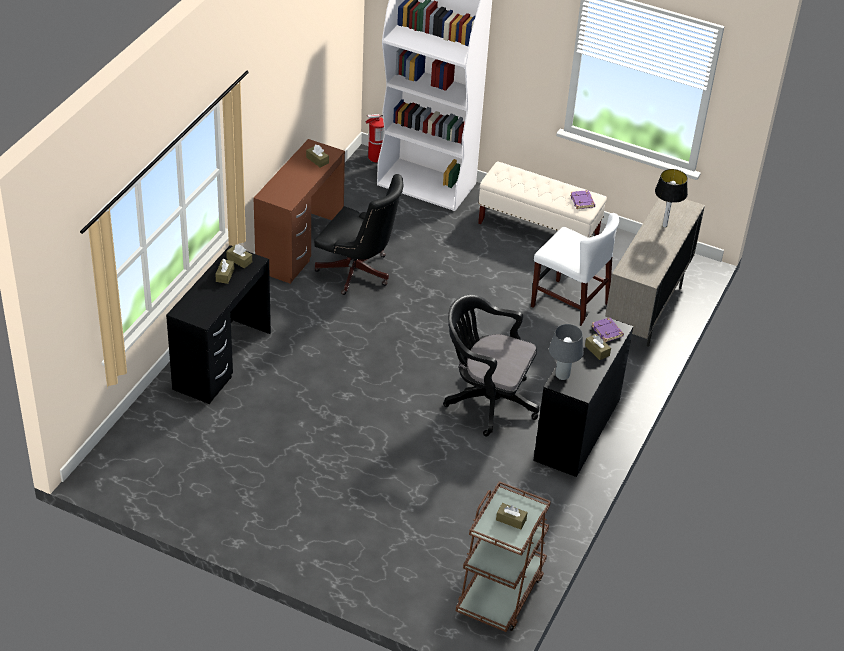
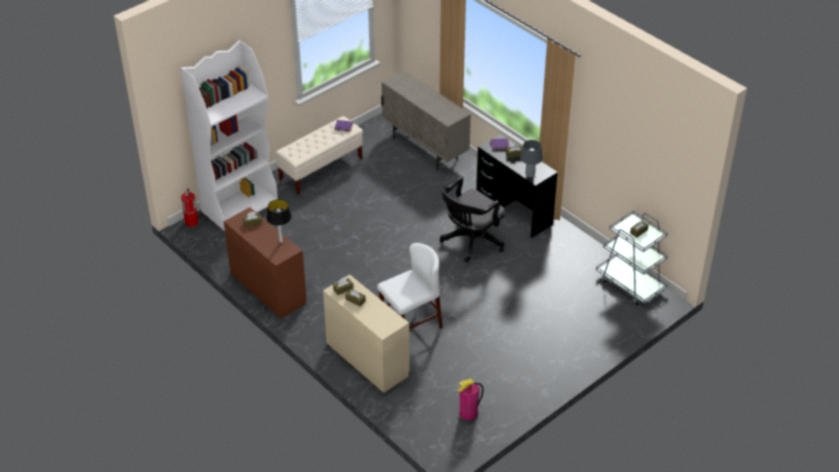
camera: 65 degrees left, 0 degrees up
black desk [166,245,271,404] -> beige desk [323,274,410,393]
black office chair [314,174,403,295] -> none
brown cart [456,481,551,632] -> grey cart [596,210,668,305]
white chair [531,213,619,327] -> white chair moved to [377,243,443,329]
table lamp [655,169,688,228] -> table lamp moved to [266,199,292,243]
none -> fire extinguisher [457,379,484,420]

